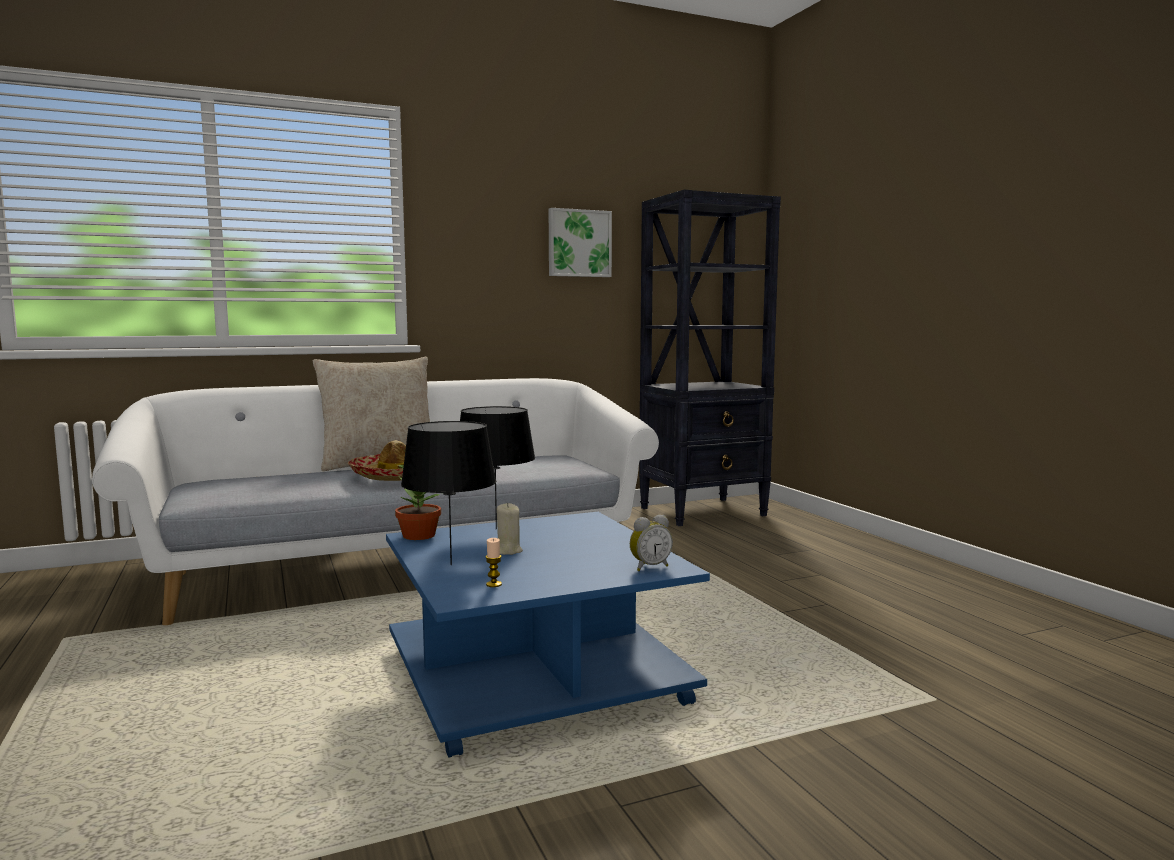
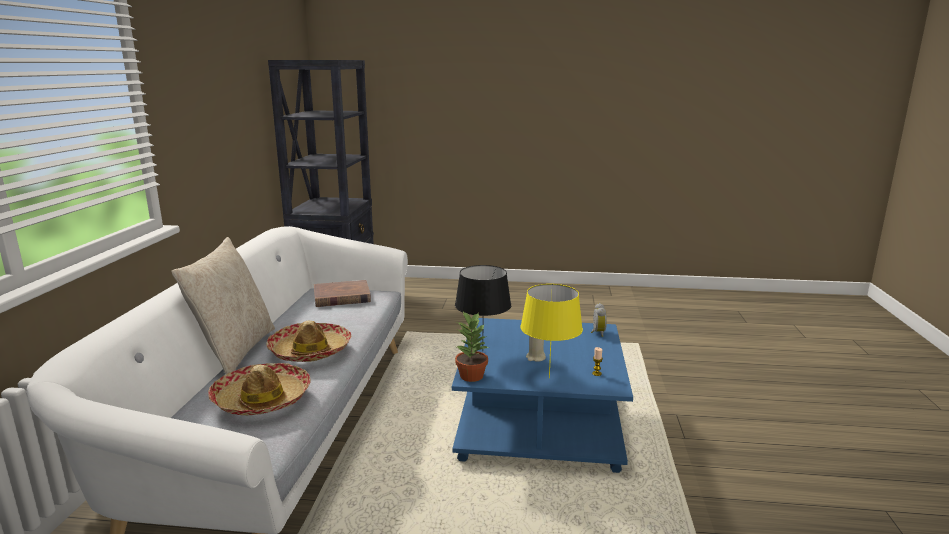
camera: 60 degrees left, 10 degrees up
black table lamp [401,421,496,565] -> yellow table lamp [520,284,583,378]
picture [549,208,612,277] -> none
none -> hat [208,363,311,415]
none -> brown book [314,280,371,307]

